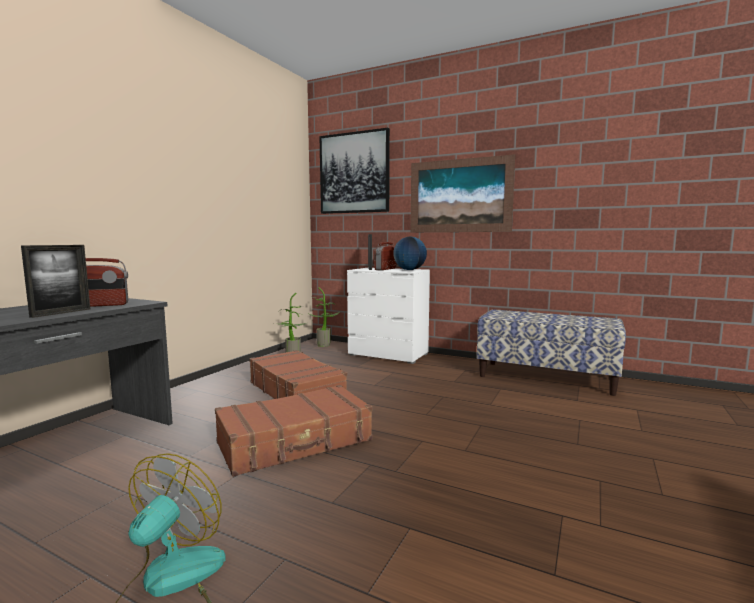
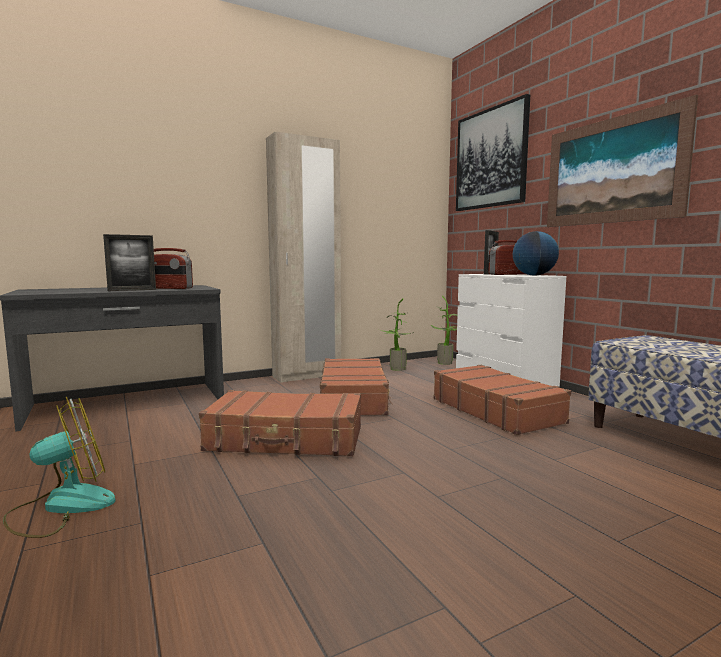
camera: 35 degrees right, 0 degrees up
none -> beige wardrobe [266,132,341,382]
none -> brown suitcase [434,365,571,435]

